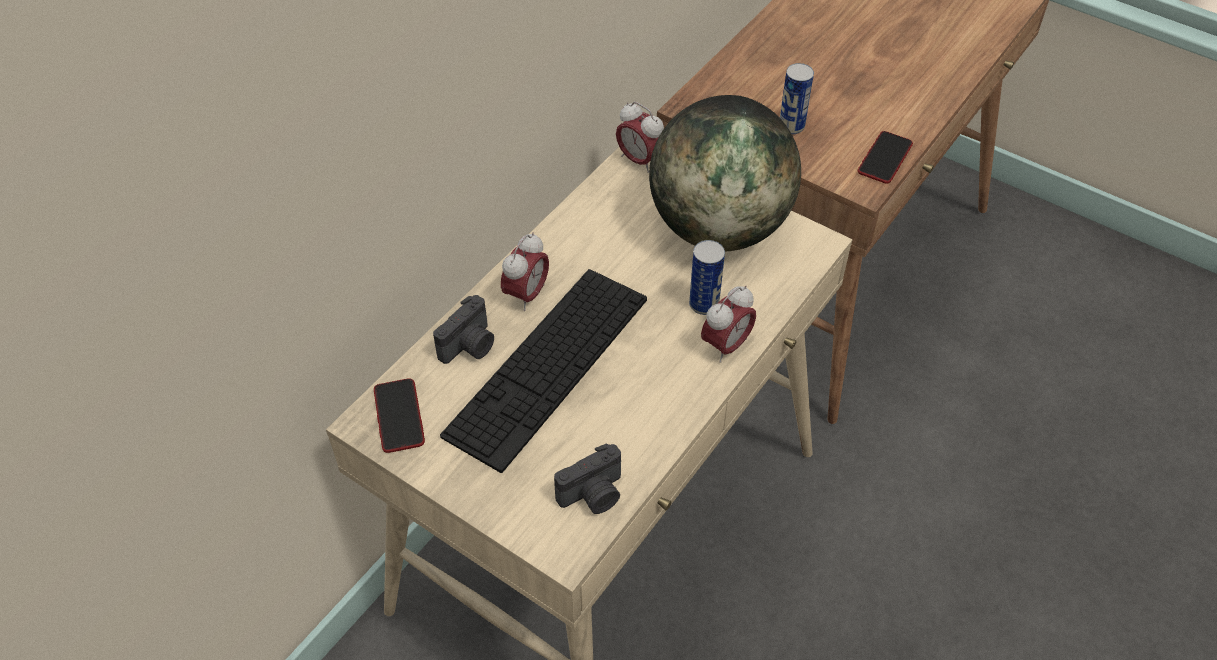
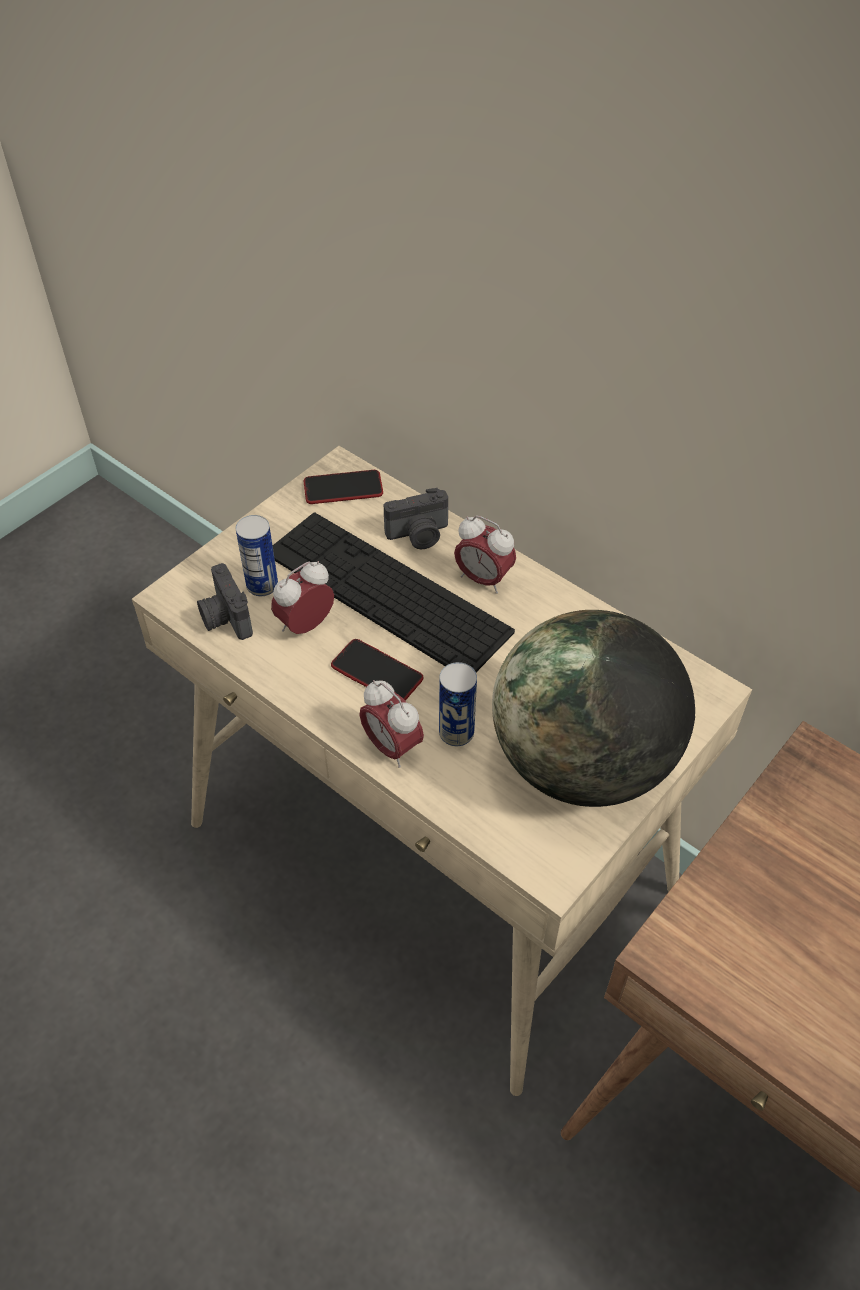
camera: 95 degrees right, 0 degrees up
camera [433,295,494,364] -> camera turned 60 degrees counterclockwise [384,488,448,550]
alarm clock [616,101,664,173] -> alarm clock moved to [271,561,334,634]
can [780,63,814,134] -> can moved to [236,515,278,596]
phone [858,131,913,184] -> phone moved to [331,639,424,701]

